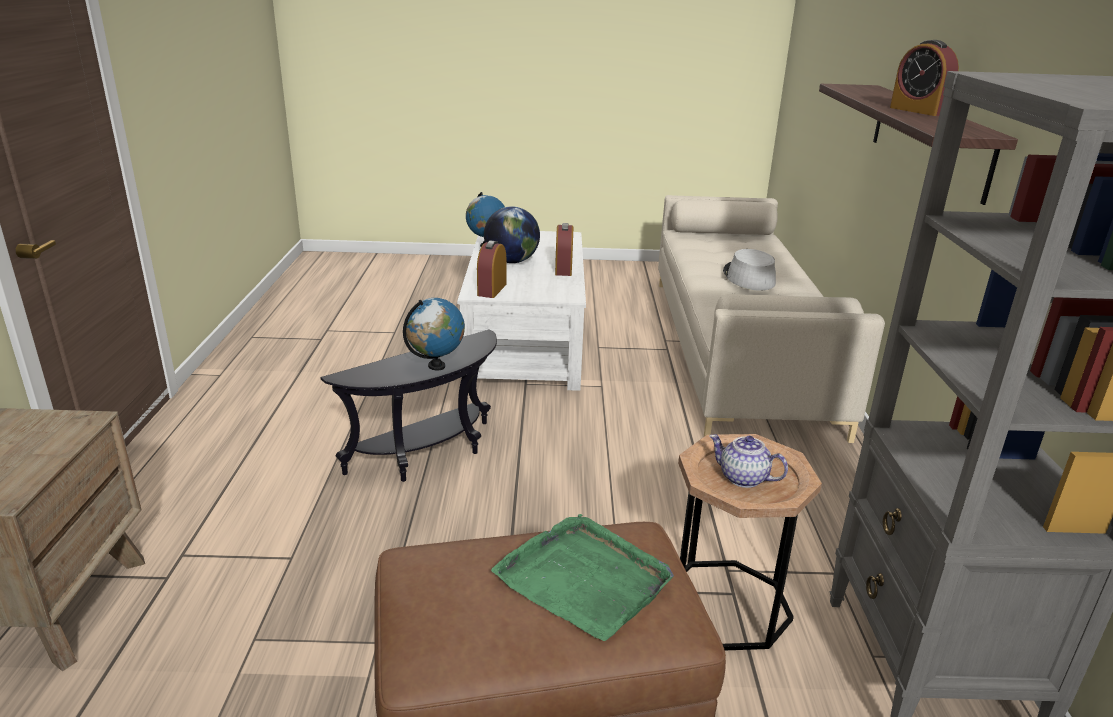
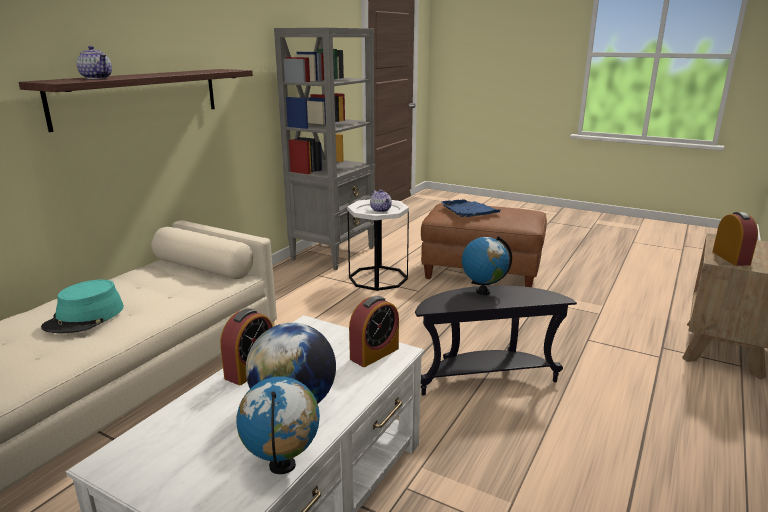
camera: 150 degrees left, 5 degrees down
green tray [491,514,674,641] -> blue tray [441,199,501,217]
brown side table [678,434,822,650] -> white side table [347,199,409,291]
grey hat [723,249,776,291] -> turquoise hat [41,279,124,333]
alarm clock [890,40,959,116] -> alarm clock moved to [713,212,758,266]
none -> teapot [76,46,112,79]

